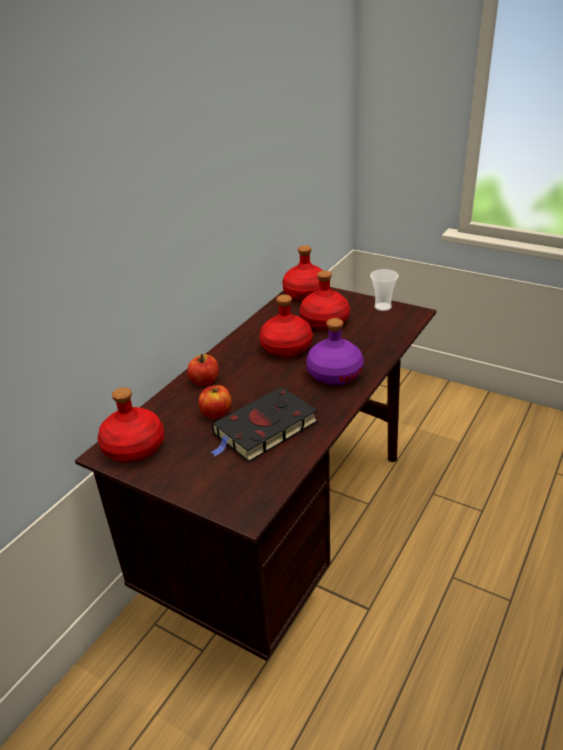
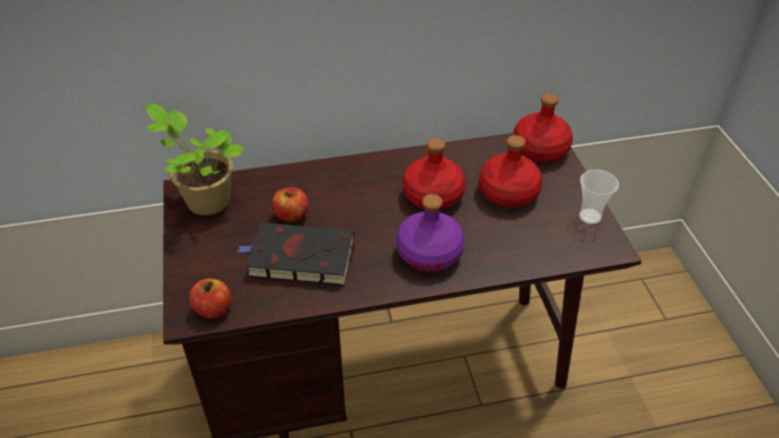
camera: 45 degrees right, 10 degrees up
red bottle [98,387,164,463] -> potted plant [146,104,245,215]
apple [187,354,219,386] -> apple moved to [189,279,231,319]

